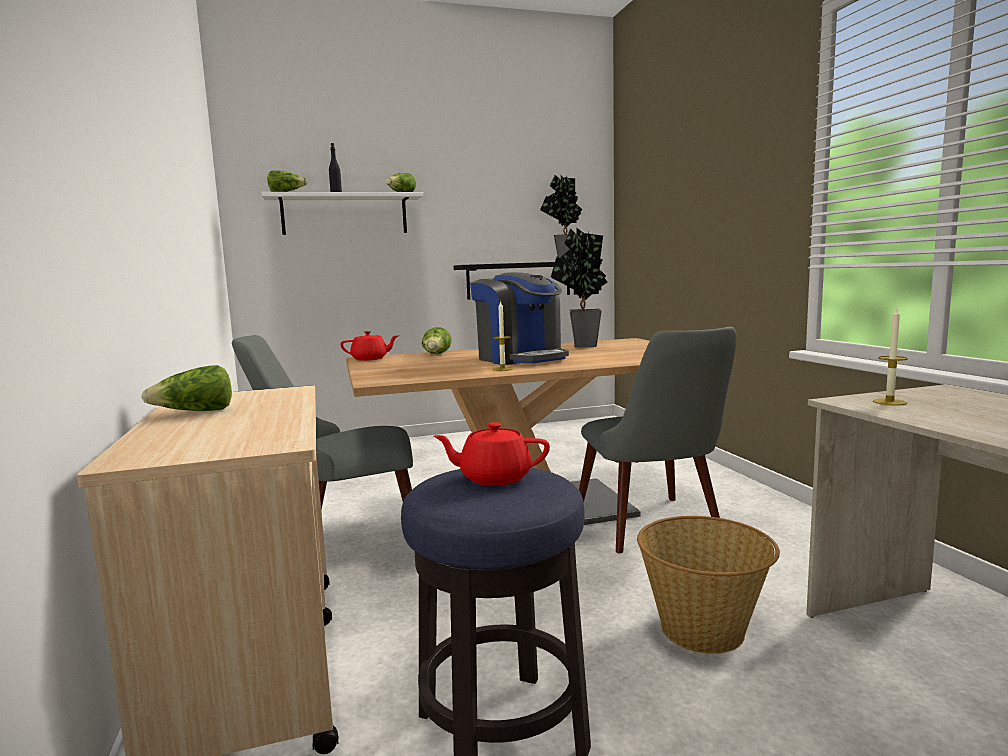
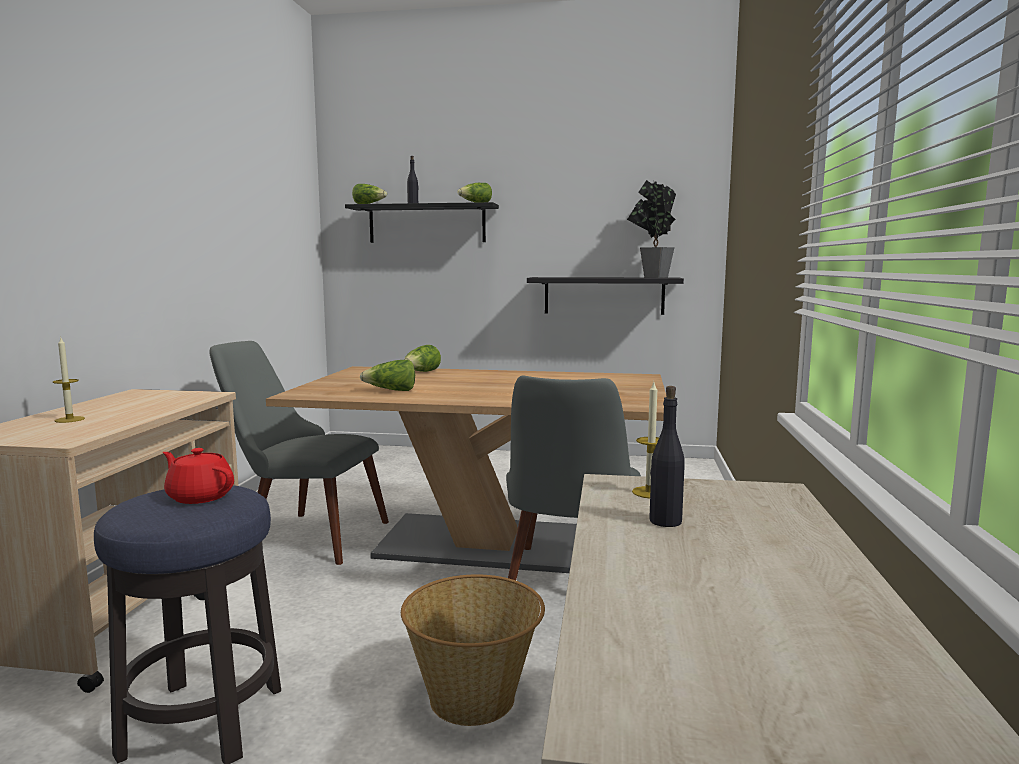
camera: 25 degrees right, 0 degrees up
lettuce [141,365,232,411] -> lettuce moved to [360,360,415,391]
white shelf [261,192,423,235] -> black shelf [345,202,499,243]
red teapot [340,331,399,361] -> none
coffee machine [470,272,569,365] -> none
candle [493,301,513,371] -> candle moved to [53,338,85,423]
potted plant [551,228,607,347] -> none
none -> black bottle [649,386,685,527]

